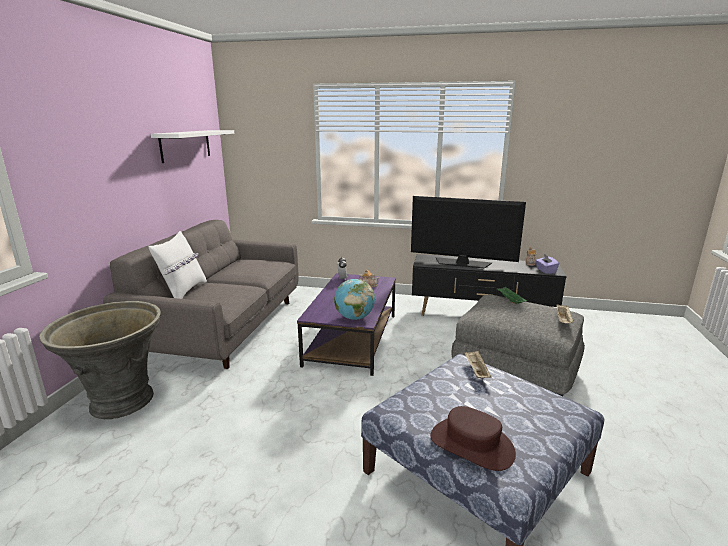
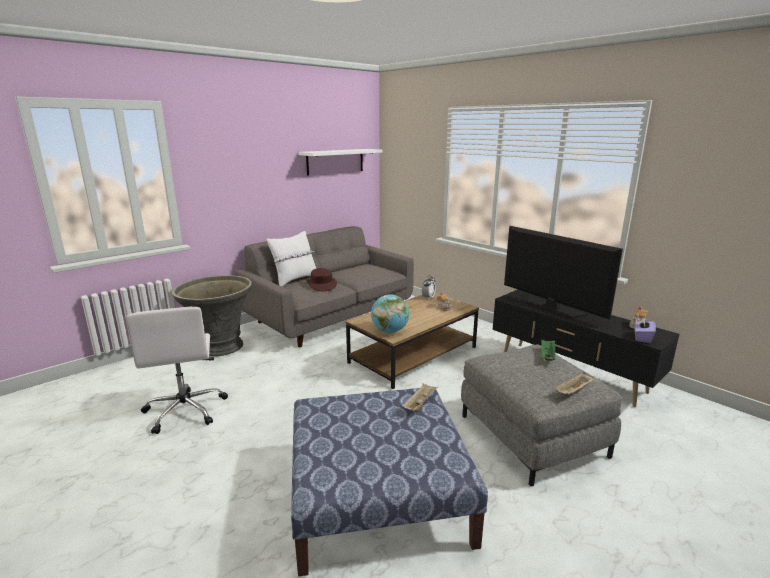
camera: 35 degrees right, 0 degrees up
purple coffee table [297,273,396,376] -> brown coffee table [345,293,479,389]
brown hat [430,406,516,471] -> brown hat moved to [307,268,337,291]
none -> white office chair [125,307,228,434]

